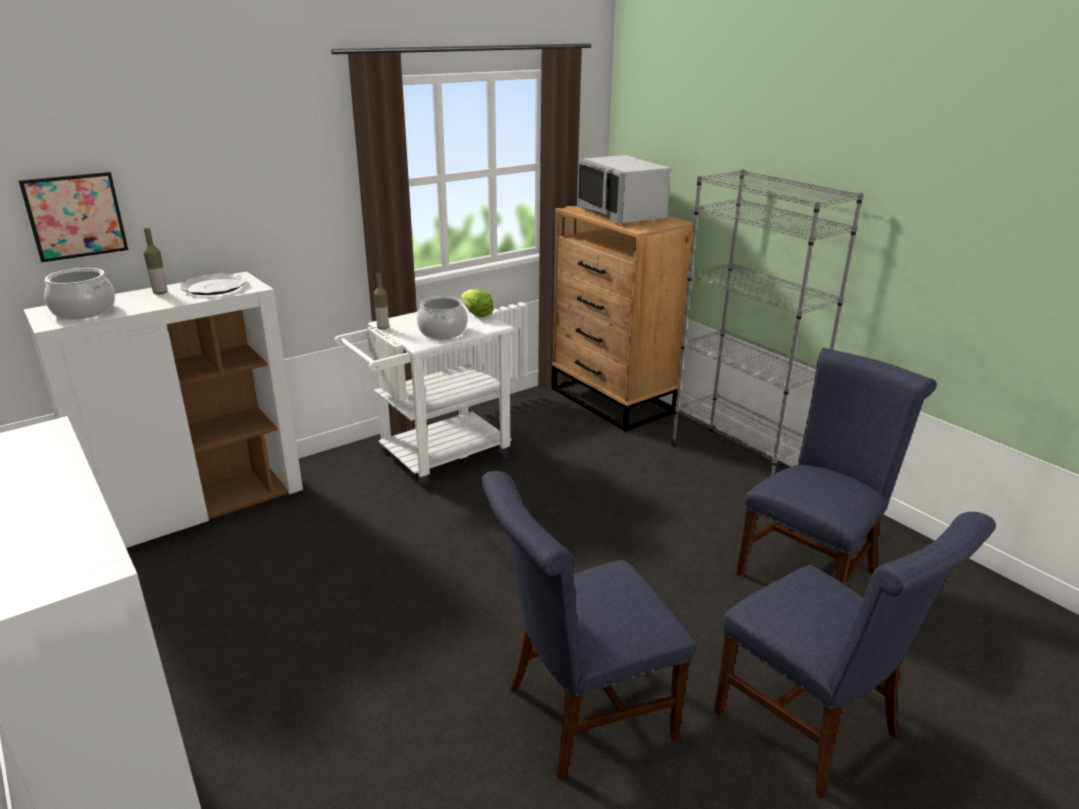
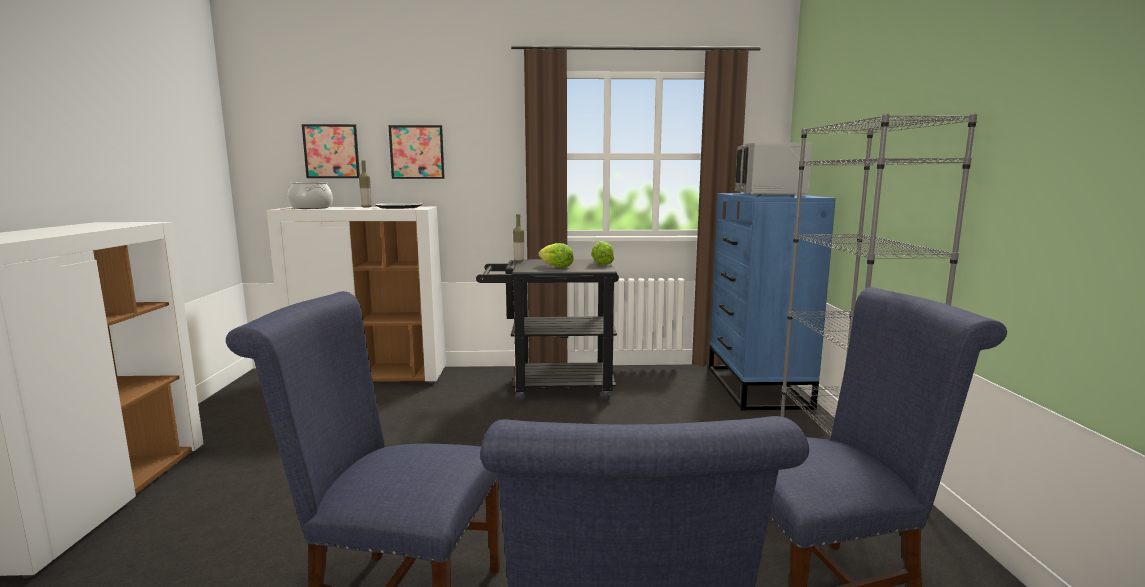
camera: 35 degrees right, 15 degrees down
white cart [334,303,515,488] -> black cart [476,259,619,403]
cooking pot [417,296,468,339] -> lettuce [538,243,574,268]
brown dresser [552,206,693,432] -> blue dresser [709,193,836,411]
none -> picture [388,125,445,179]

